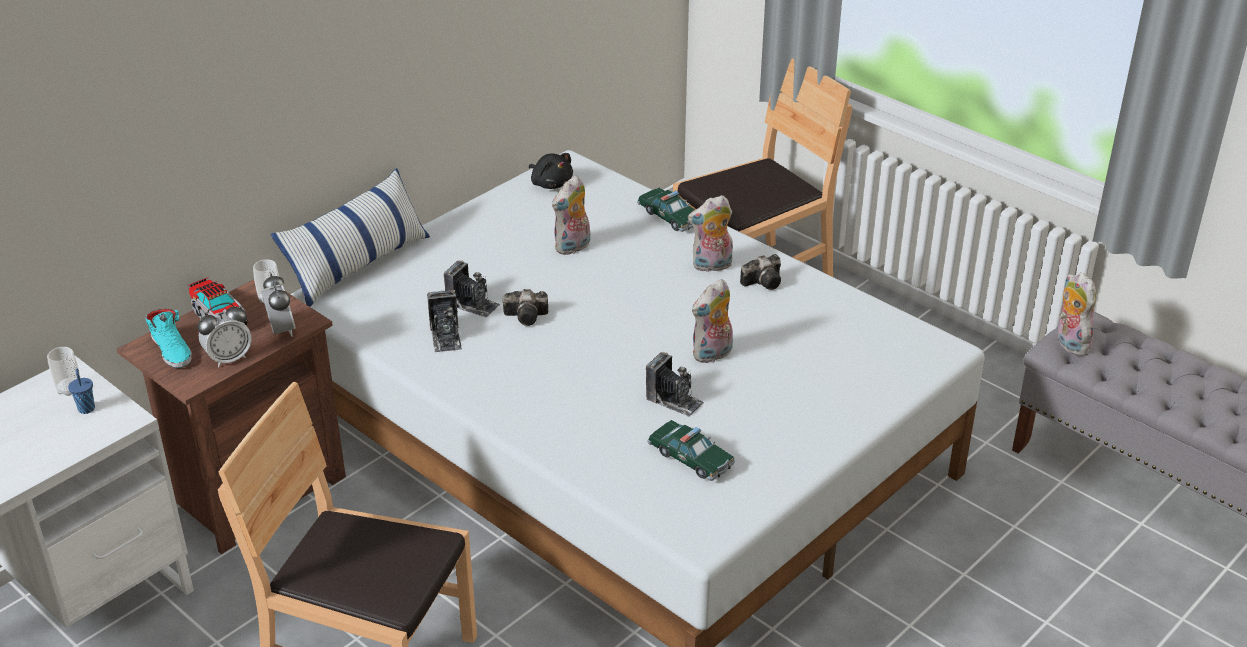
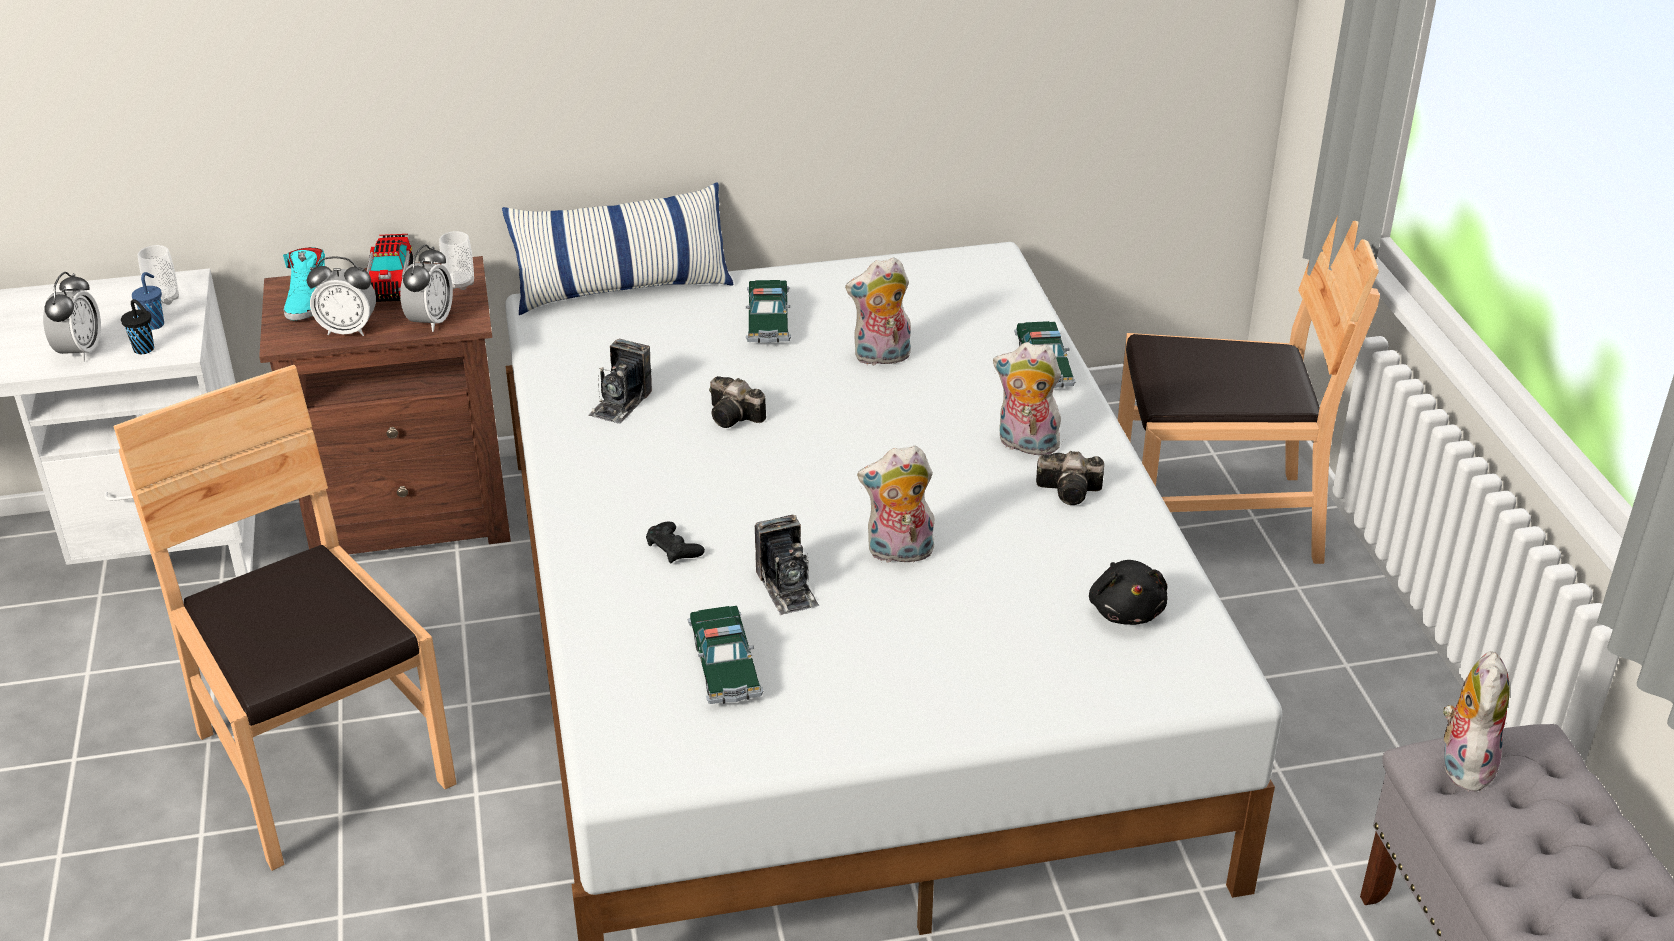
camera: 35 degrees right, 0 degrees up
camera [444,260,500,318] -> none
black plush toy [529,153,573,189] -> black plush toy moved to [1089,560,1167,625]
none -> alarm clock [43,272,101,362]
none -> black cup [121,299,154,354]
none -> black game controller [646,521,705,564]
none -> toy car [746,280,791,343]

